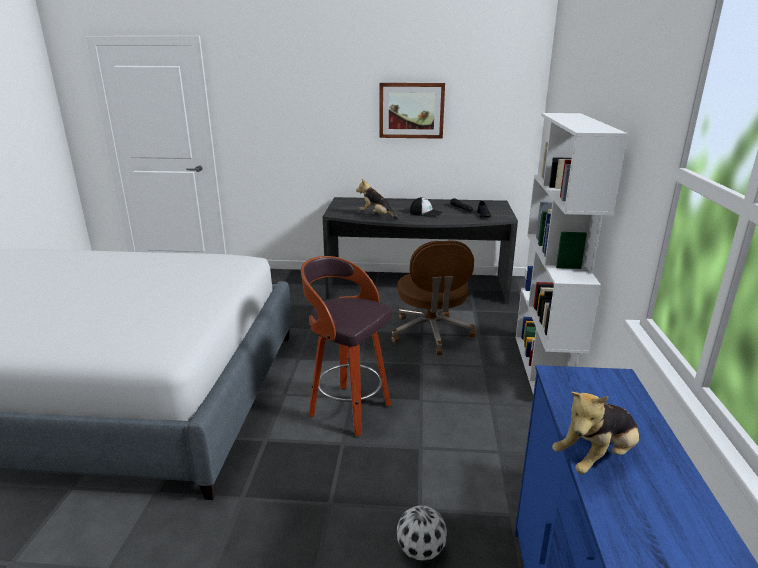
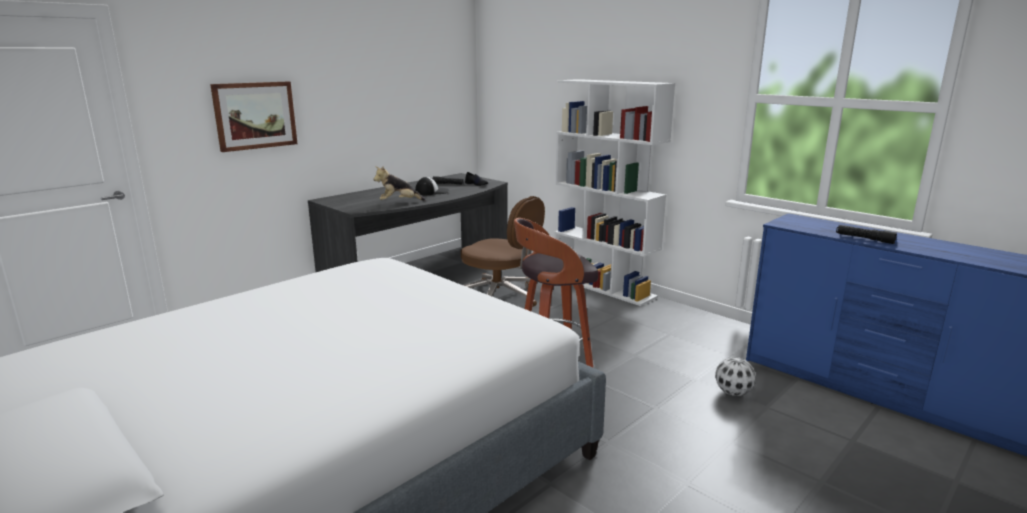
camera: 50 degrees left, 5 degrees down
picture [379,83,445,139] -> picture moved to [210,81,297,152]
plush toy [552,392,639,474] -> black flashlight [836,225,897,244]

